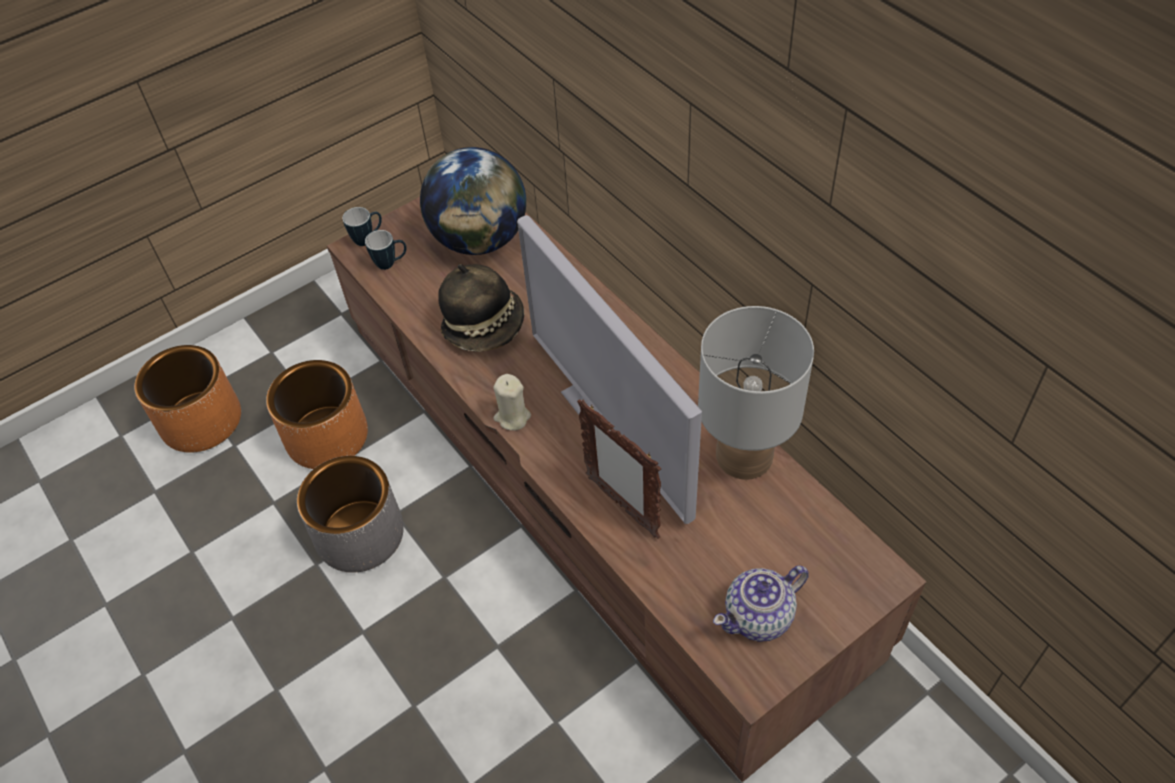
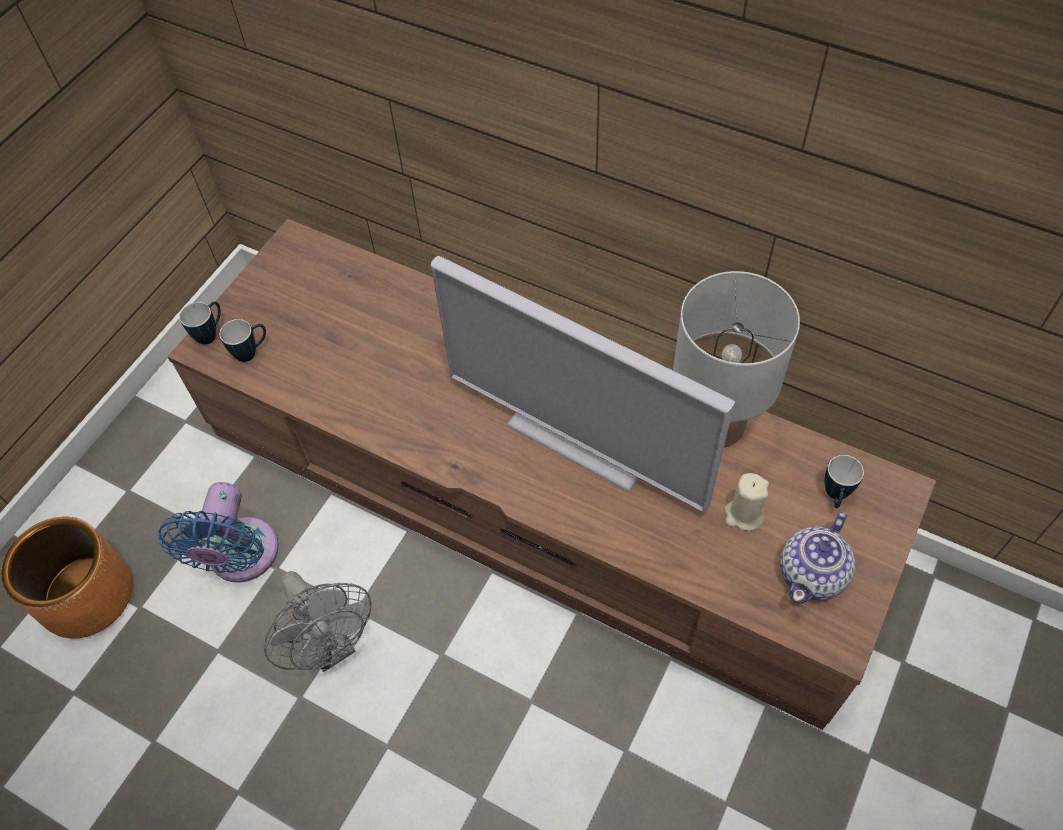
camera: 25 degrees left, 5 degrees up
orange planter [266,360,368,469] -> blue fan [158,482,279,583]
grey planter [297,456,404,573] -> grey fan [264,571,371,672]
globe [420,147,526,255] -> none
hat [438,264,524,352] -> none
beige candle [493,374,531,431] -> beige candle moved to [725,473,769,531]
picture frame [577,399,661,539] -> none
none -> mug [825,455,864,508]

